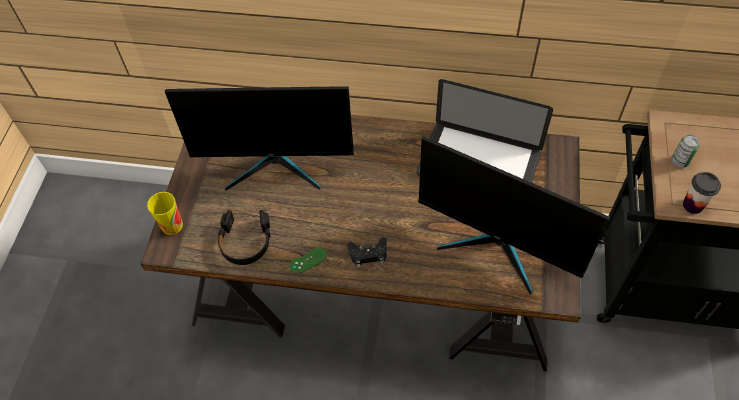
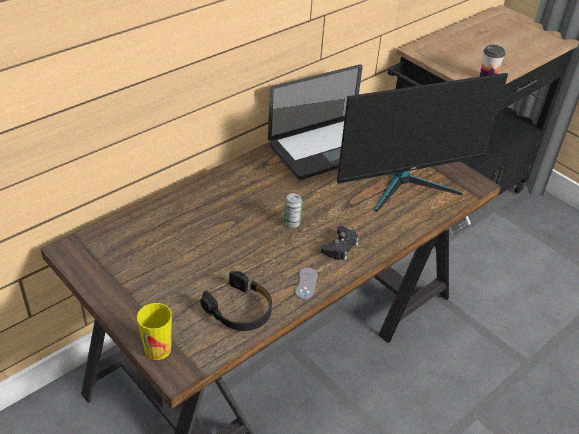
camera: 55 degrees left, 15 degrees down
monitor [165,86,354,191] -> none
green game controller [290,247,327,274] -> grey game controller [295,267,318,300]
can [672,135,700,168] -> can moved to [283,193,303,228]

